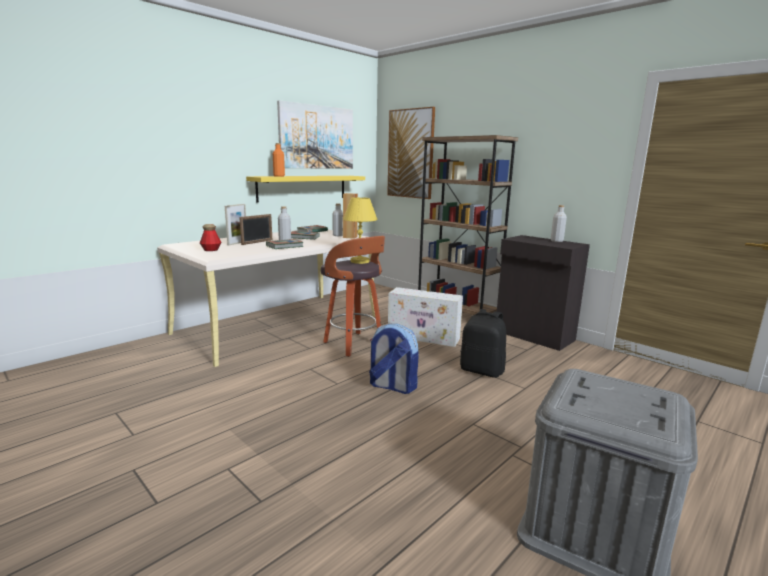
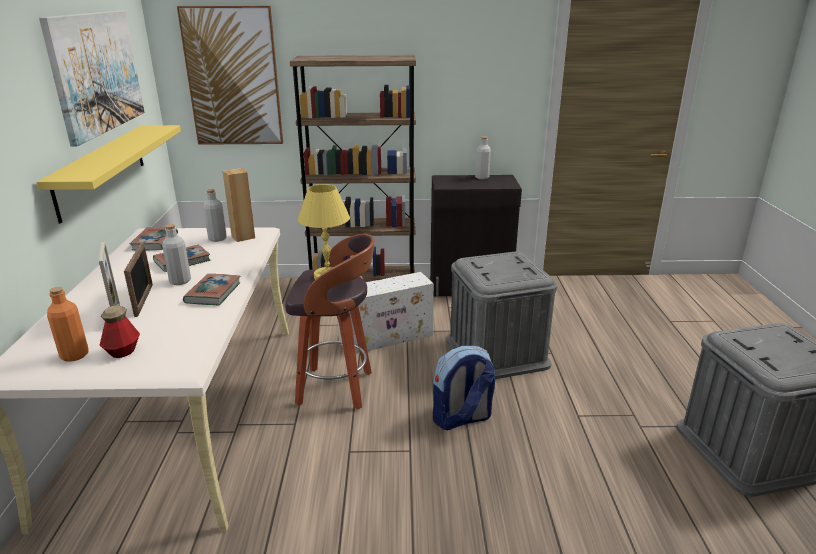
camera: 45 degrees left, 10 degrees up
orange bottle [273,143,285,177] -> orange bottle moved to [47,287,89,362]
black backpack [460,309,506,378] -> grey storage box [446,251,557,379]

